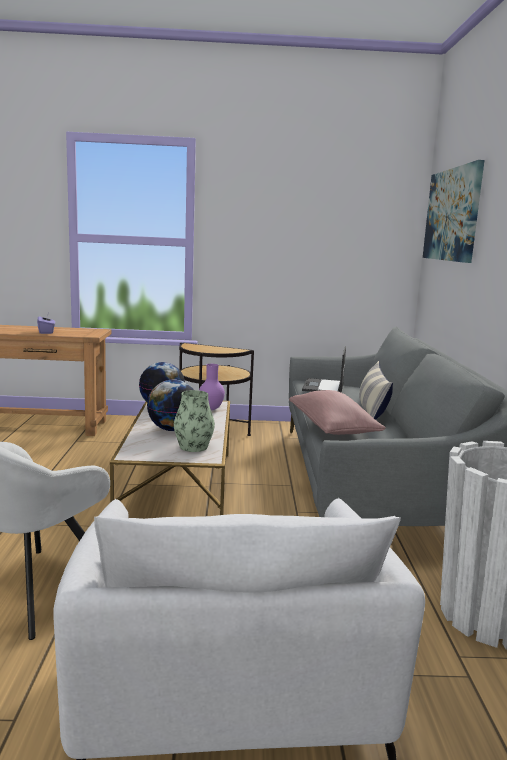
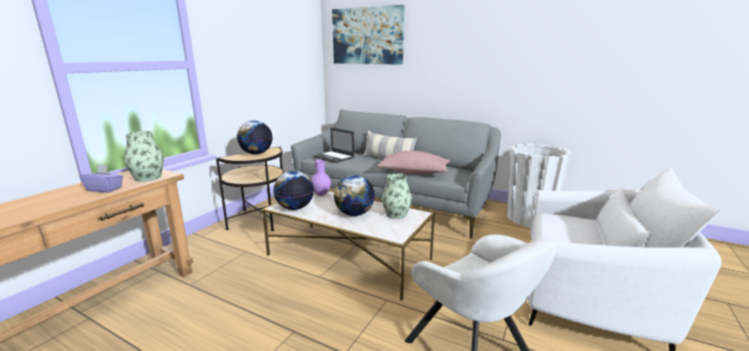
camera: 60 degrees left, 5 degrees up
none -> vase [124,131,164,182]
none -> globe [237,120,272,154]

